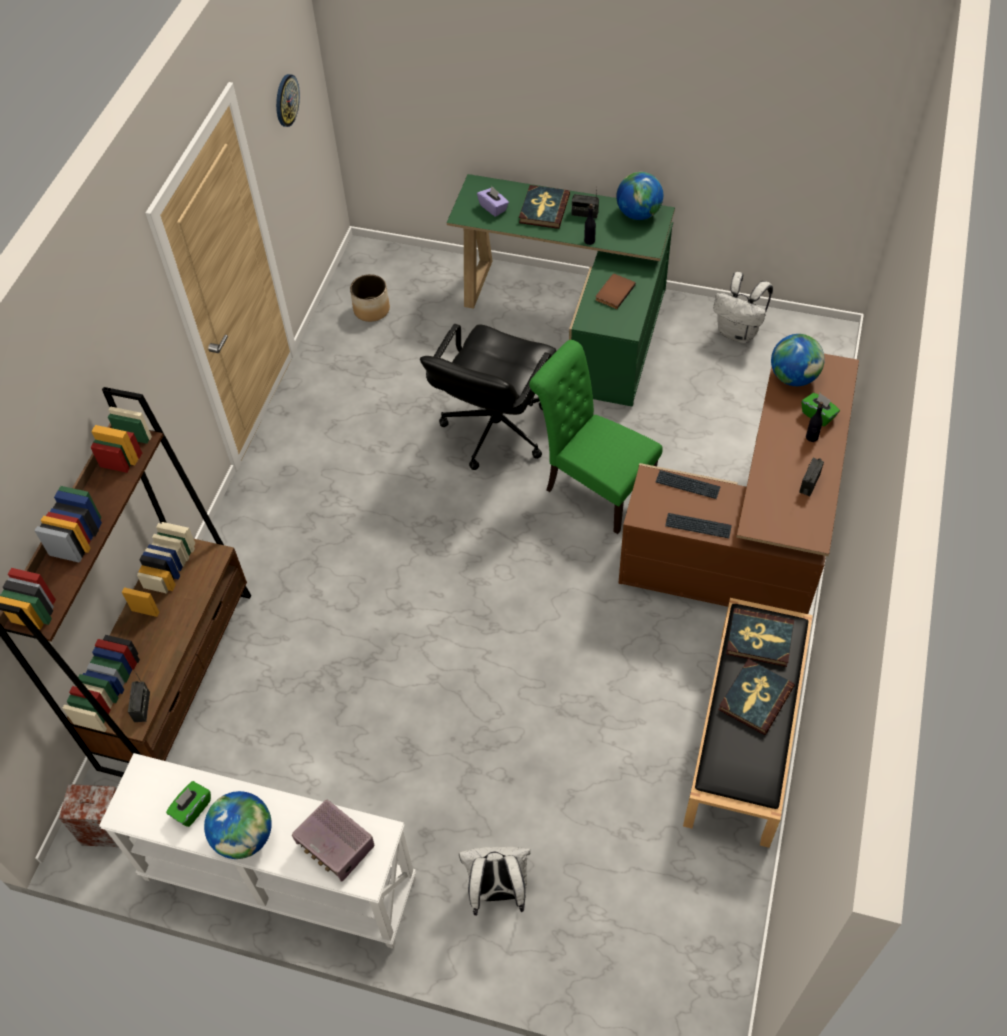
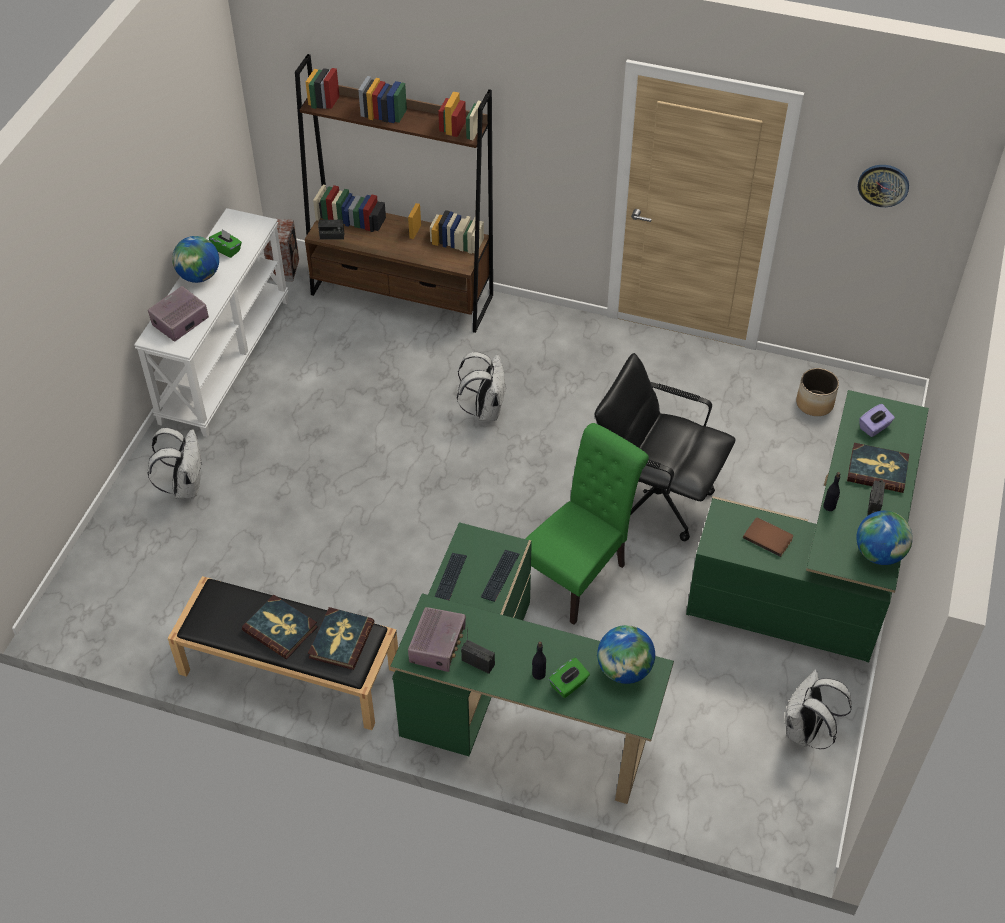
camera: 90 degrees right, 5 degrees down
brown desk [618,354,859,614] -> green desk [390,522,674,804]
none -> radio [408,607,466,672]
none -> white backpack [457,352,506,421]

